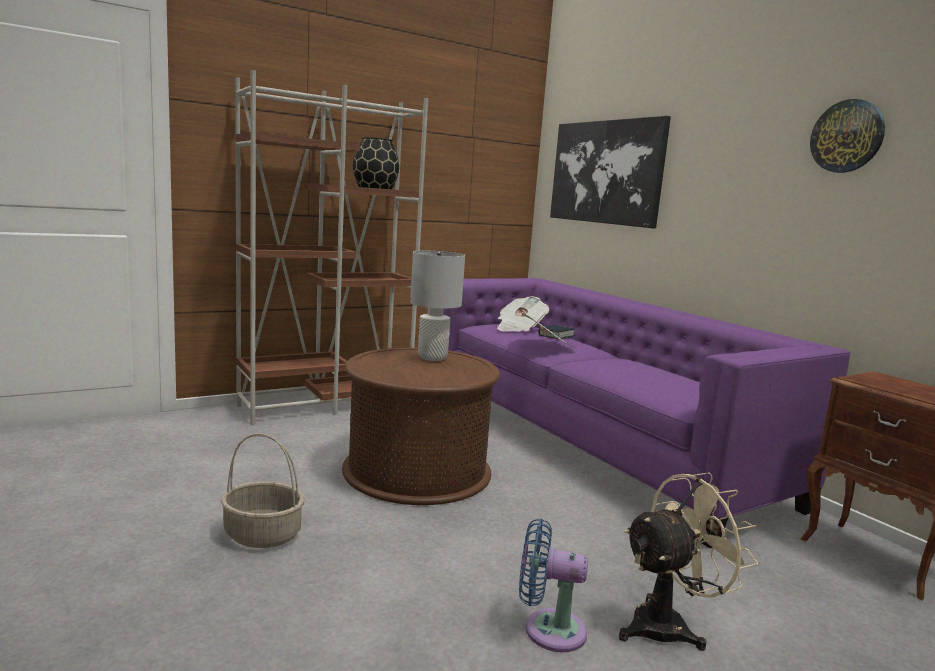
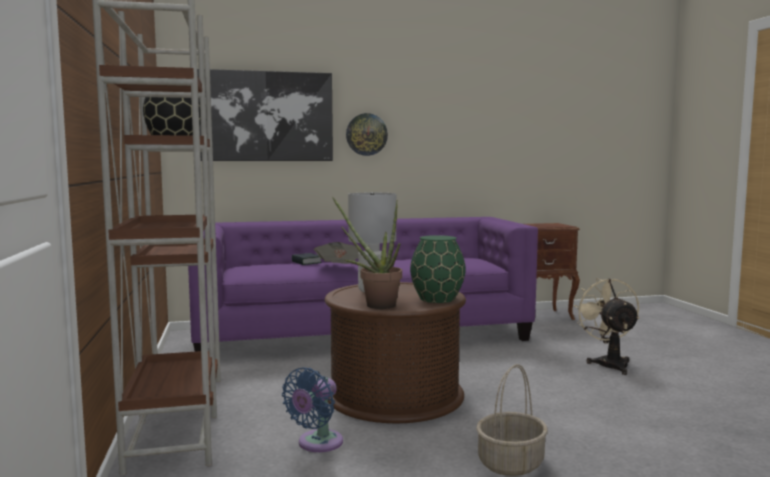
camera: 70 degrees left, 5 degrees down
newspaper [497,296,549,332] -> none
blue fan [519,518,588,652] -> blue fan moved to [282,368,343,452]
wall clock [810,99,885,173] -> wall clock moved to [346,113,388,156]
none -> potted plant [332,196,402,309]
none -> green vase [410,235,466,303]

